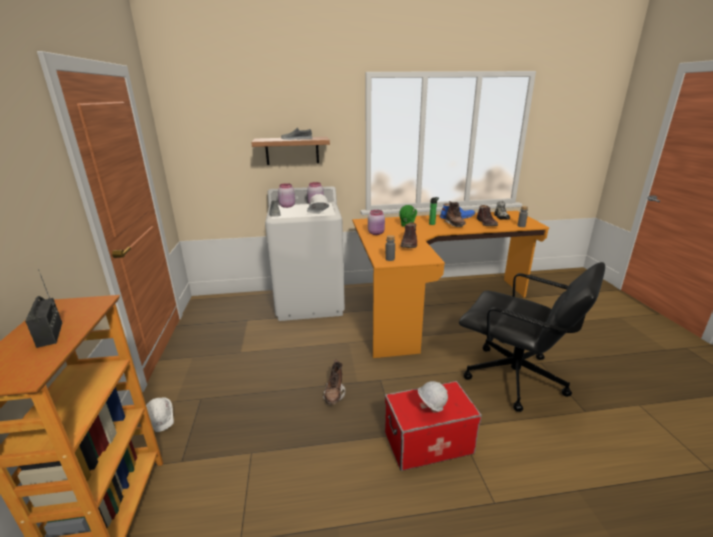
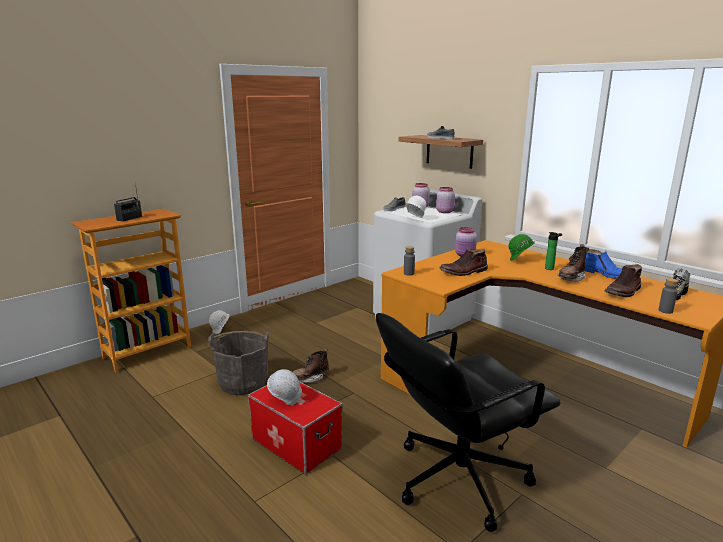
camera: 55 degrees right, 5 degrees down
black office chair [459,262,605,412] -> black office chair turned 60 degrees clockwise [376,313,561,532]
none -> grey bucket [209,331,269,395]

